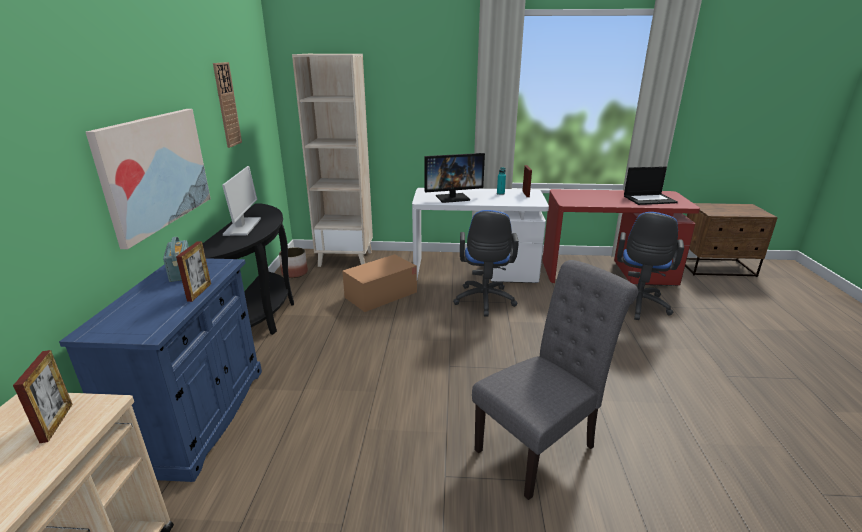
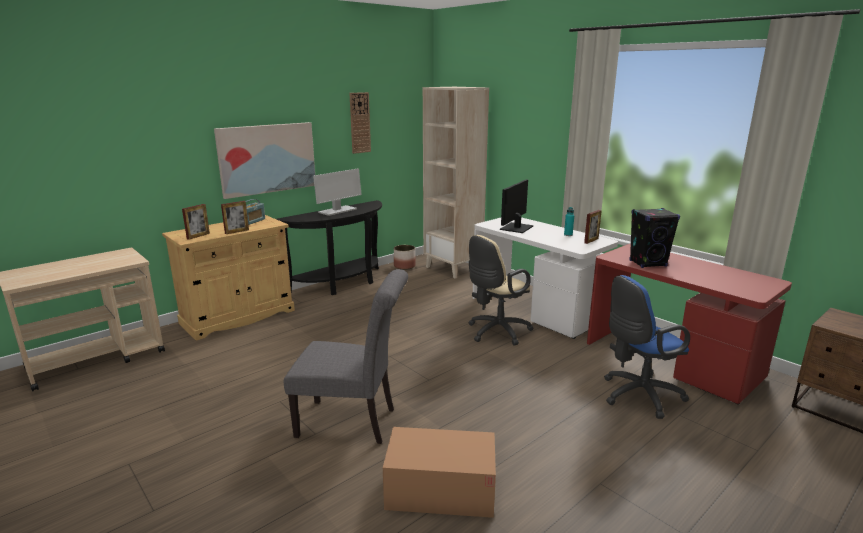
camera: 45 degrees right, 5 degrees down
picture frame [13,350,73,443] -> picture frame moved to [182,204,210,240]
blue cabinet [59,258,262,482] -> beige cabinet [162,215,295,341]
cardboard box [342,254,417,312] -> cardboard box moved to [383,427,496,518]
monitor [424,153,485,203] -> monitor turned 90 degrees clockwise [500,180,533,233]
blue office chair [453,210,519,317] -> beige office chair [468,235,534,345]
laptop [624,166,678,205] -> none
none -> black speaker [629,208,680,268]

